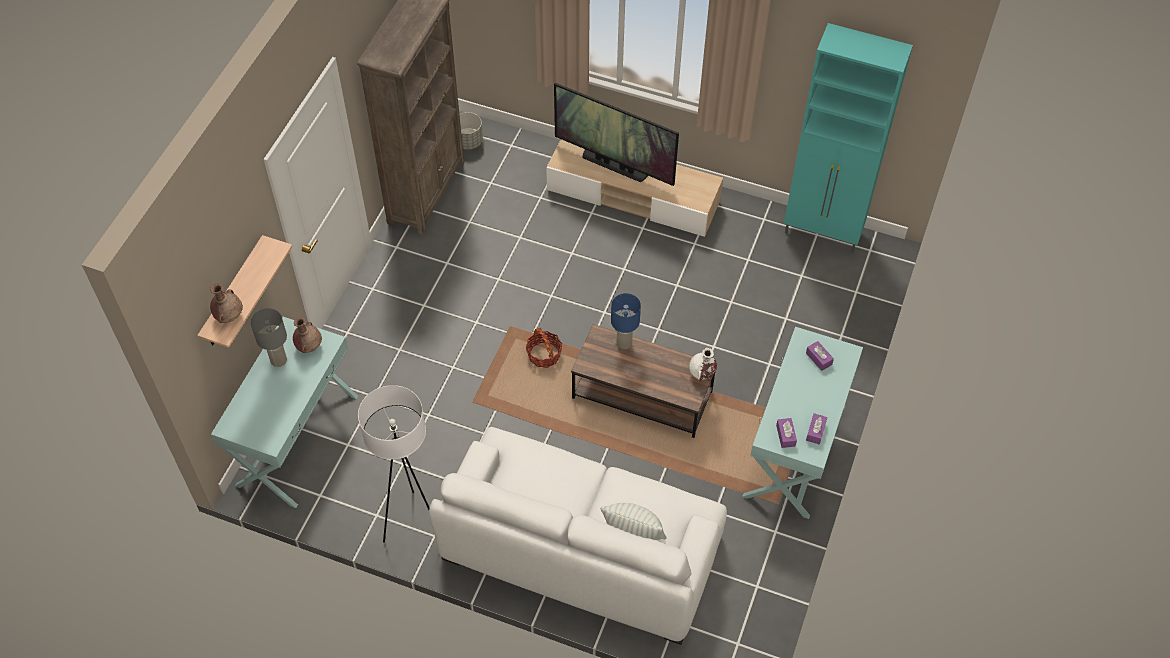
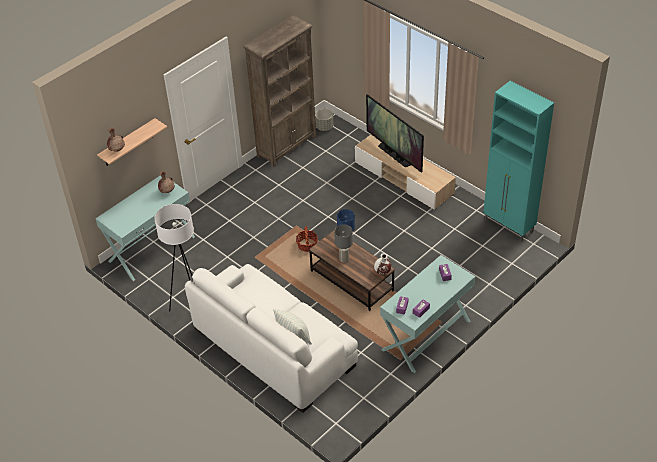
camera: 25 degrees right, 10 degrees down
grey table lamp [251,308,287,367] -> grey table lamp moved to [334,224,353,263]

